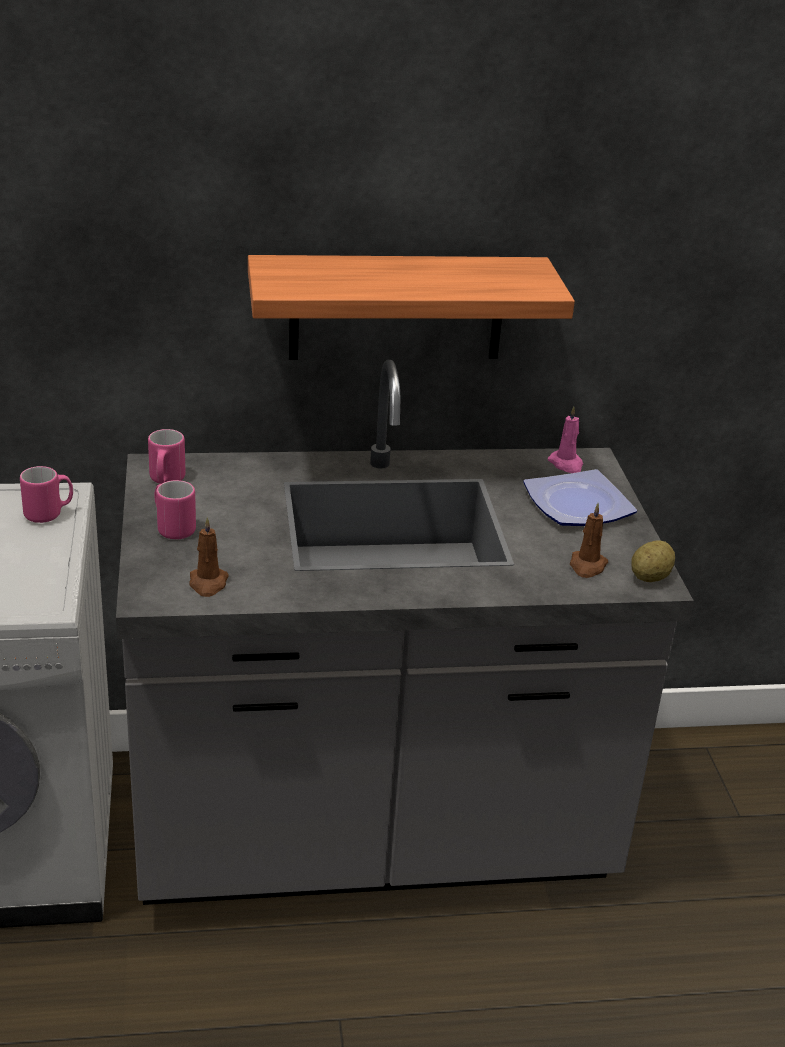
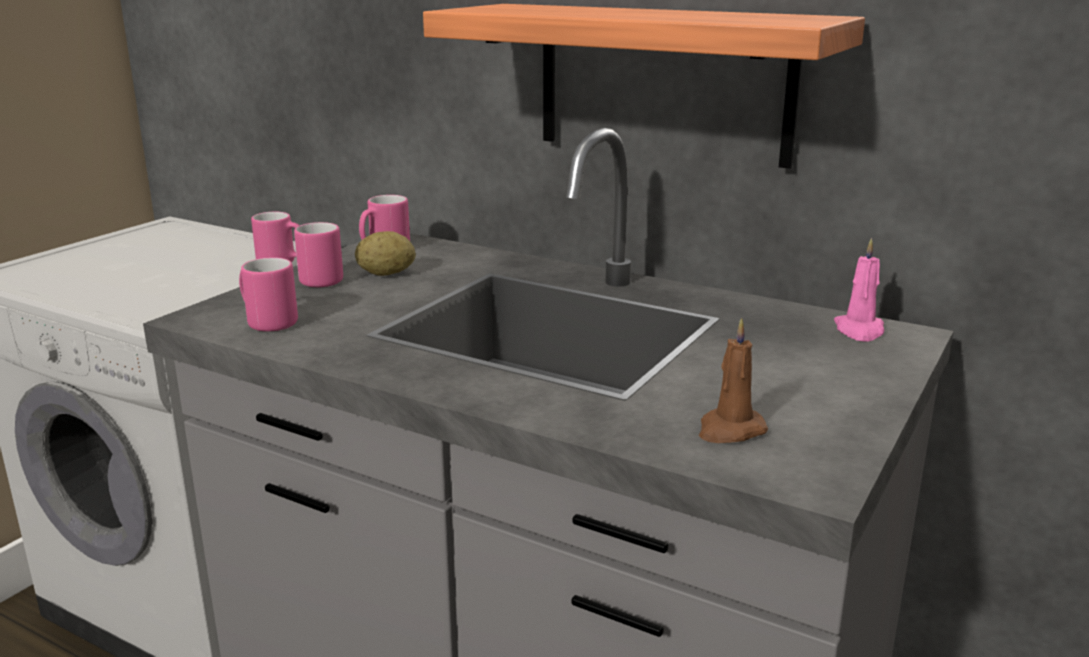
camera: 40 degrees right, 10 degrees down
brown candle [189,517,229,597] -> pink mug [239,257,298,332]
plate [523,469,637,526] -> none
potato [631,540,675,582] -> potato moved to [355,231,416,276]

